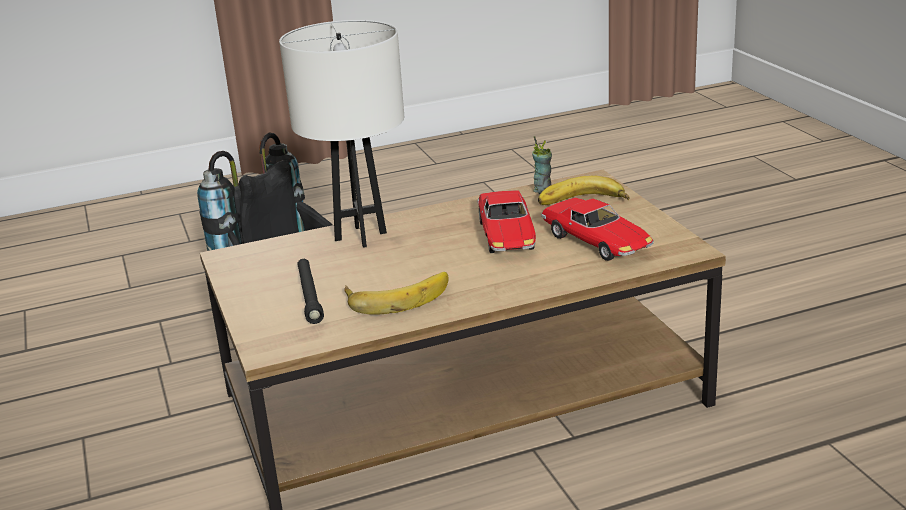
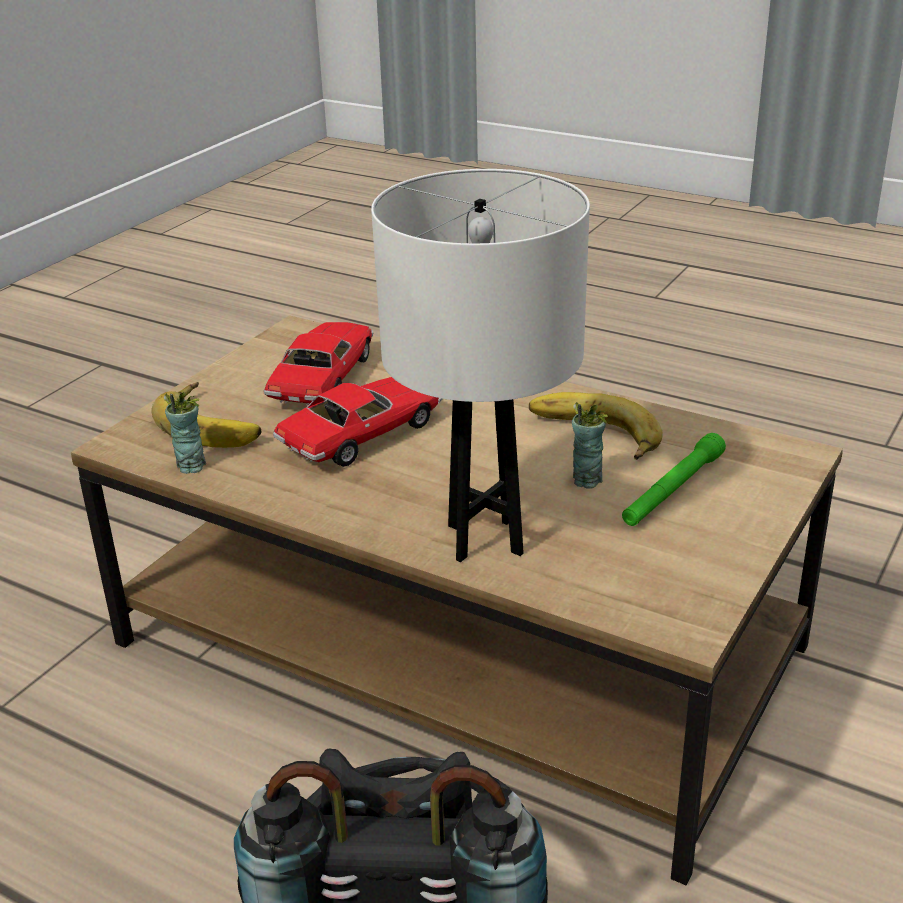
camera: 130 degrees left, 5 degrees up
black flashlight [297,259,324,324] -> green flashlight [622,433,726,526]
none -> cup [572,402,608,489]

